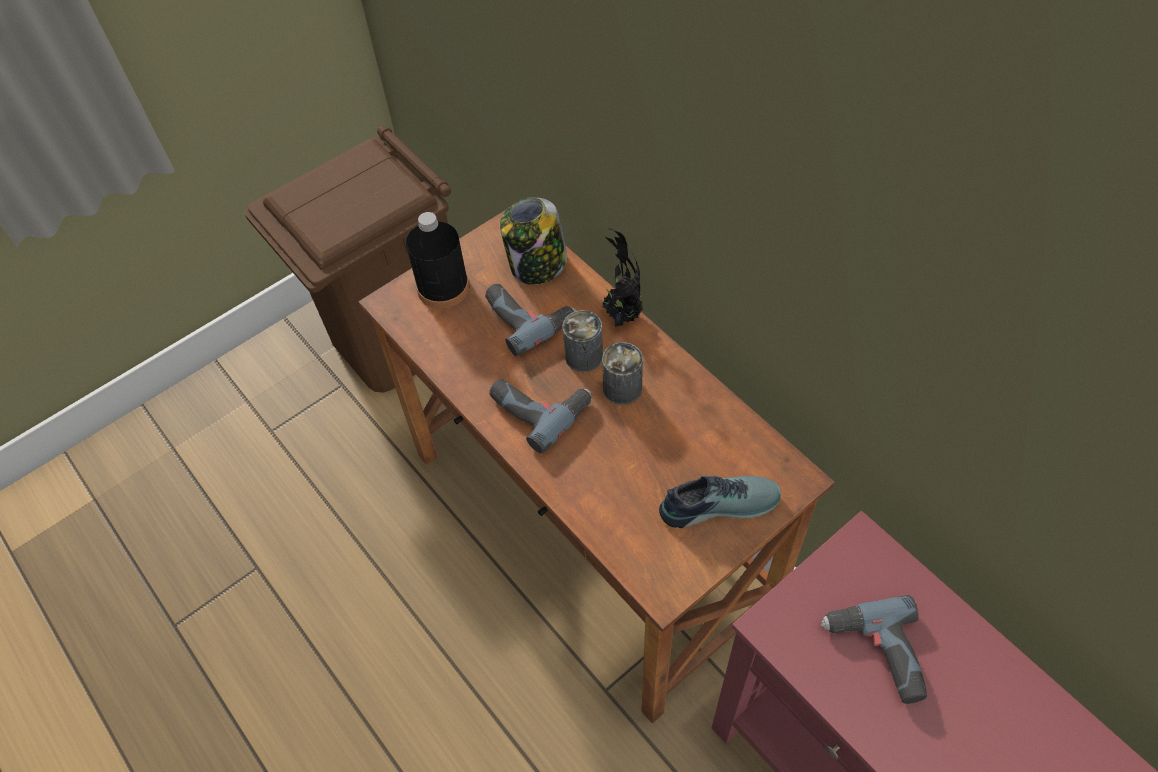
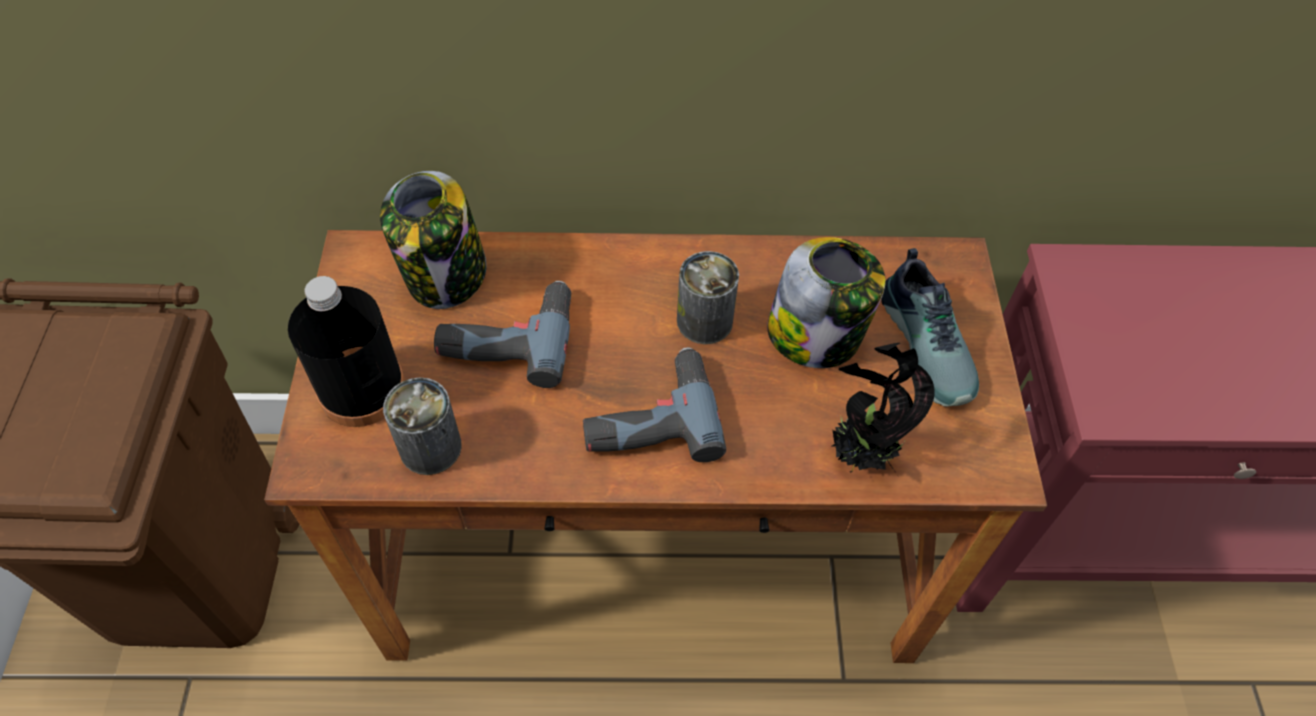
camera: 55 degrees left, 0 degrees up
can [562,310,603,372] -> can moved to [383,377,462,475]
potted plant [598,228,643,327] -> potted plant moved to [832,343,935,474]
shoe [659,476,781,528] -> shoe turned 135 degrees clockwise [881,248,979,407]
power drill [821,595,927,704] -> none
none -> jar [767,237,886,368]

